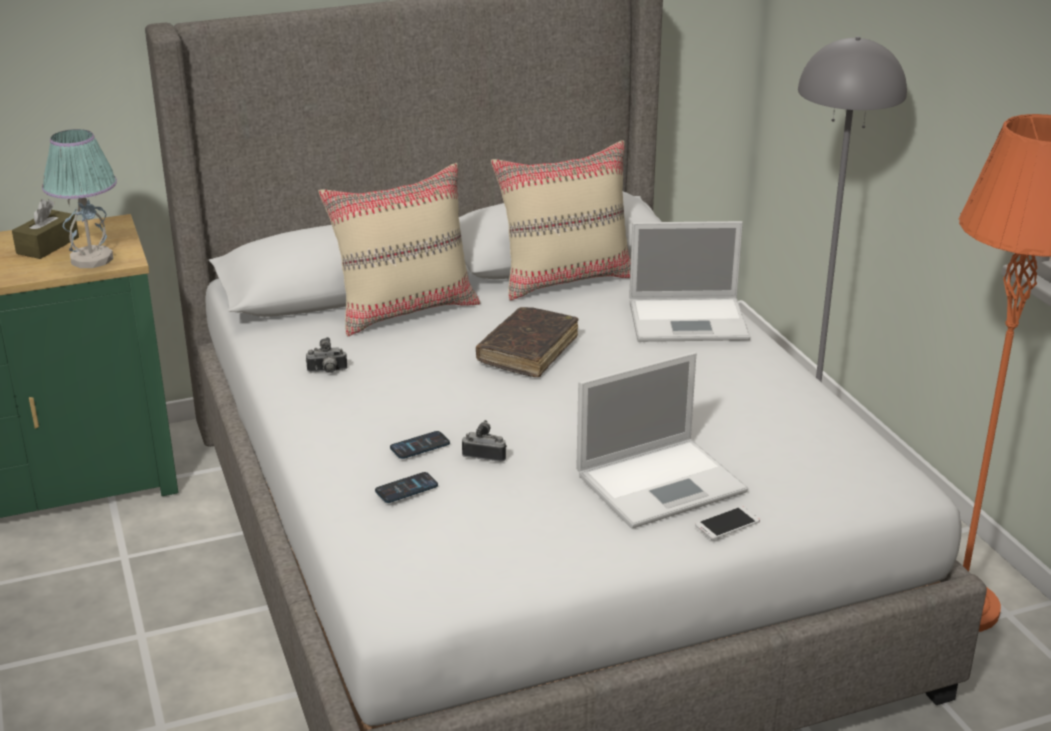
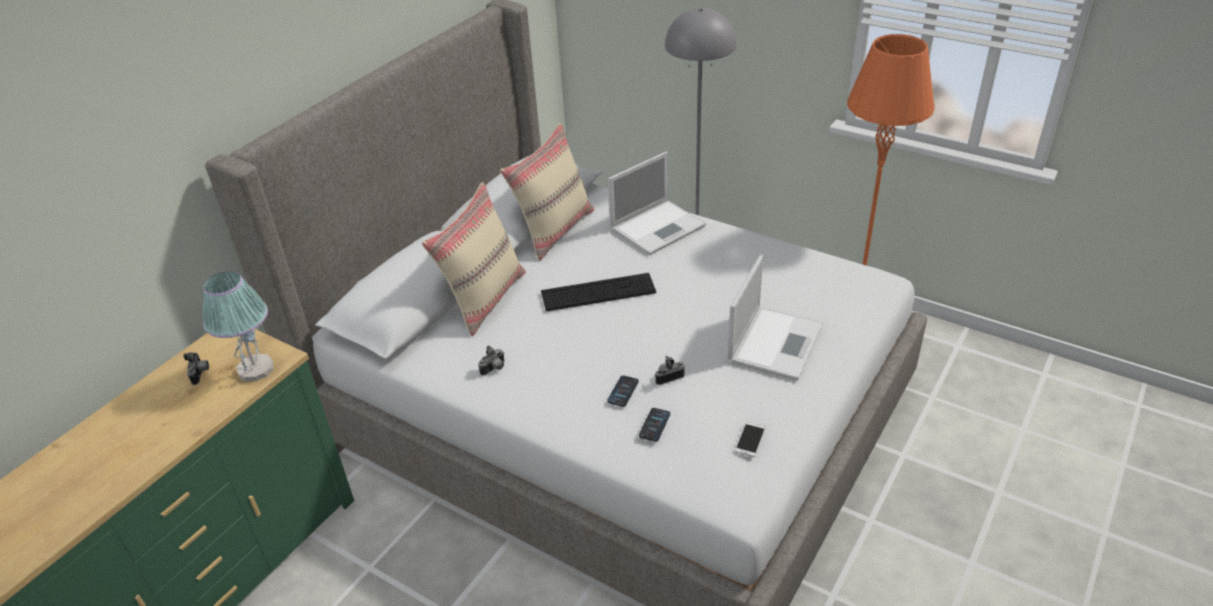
camera: 35 degrees left, 10 degrees up
brown tissue box [12,199,79,259] -> camera [183,352,209,385]
brown book [476,307,579,377] -> keyboard [541,273,657,311]
phone [695,506,760,540] -> phone moved to [735,422,766,457]

